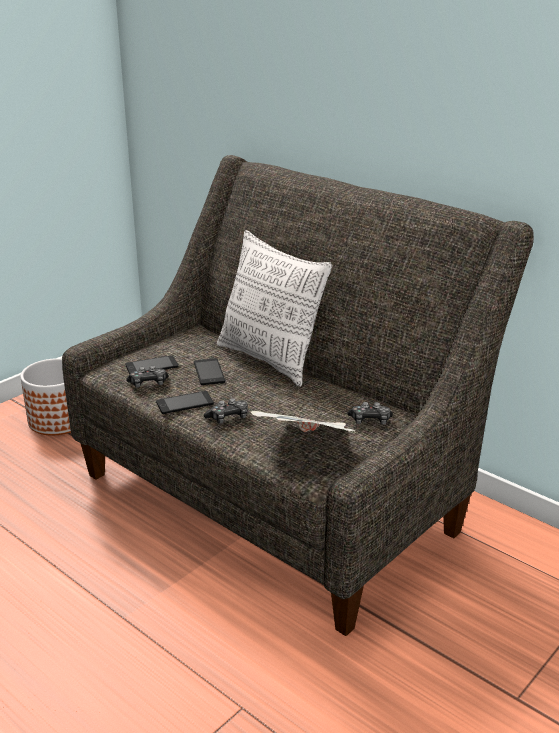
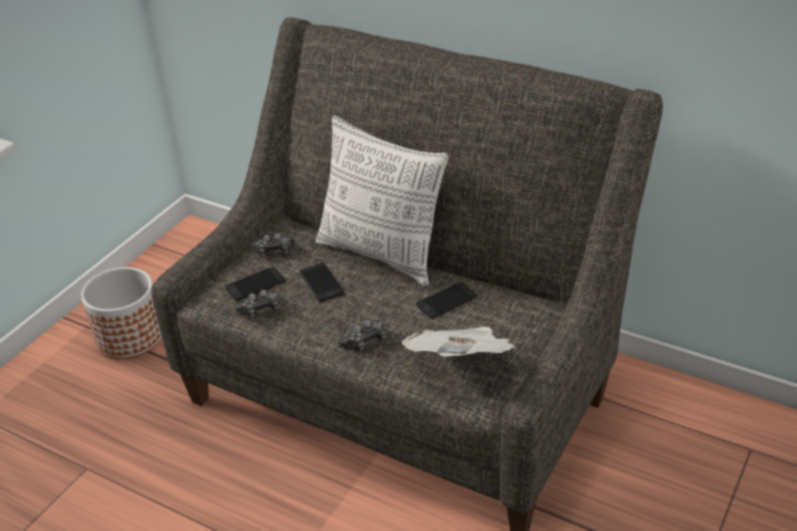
camera: 10 degrees left, 10 degrees up
phone [156,391,214,414] -> phone moved to [416,282,477,319]
game controller [348,402,393,425] -> game controller moved to [252,233,295,257]

